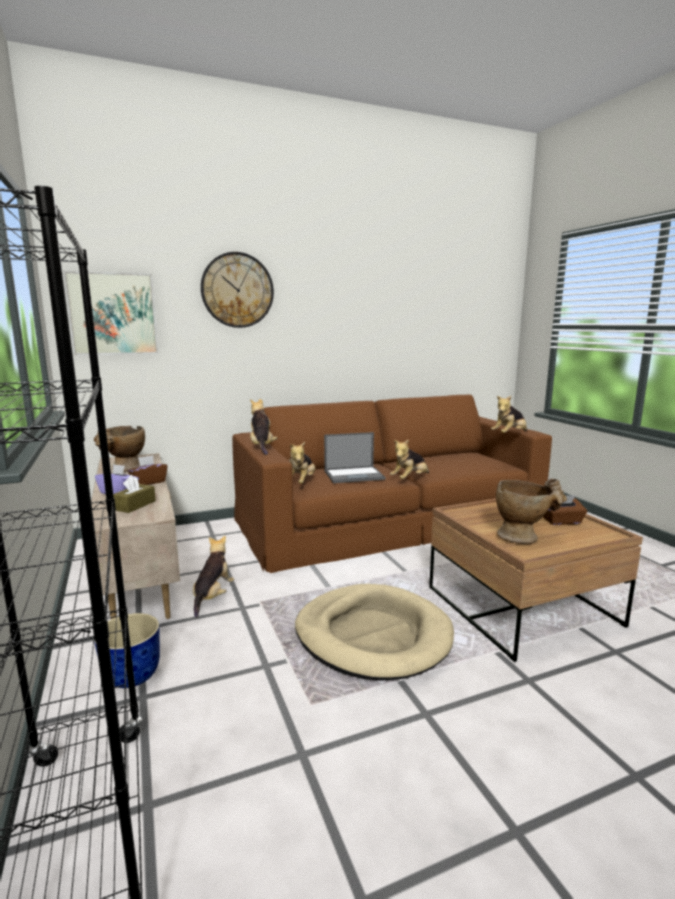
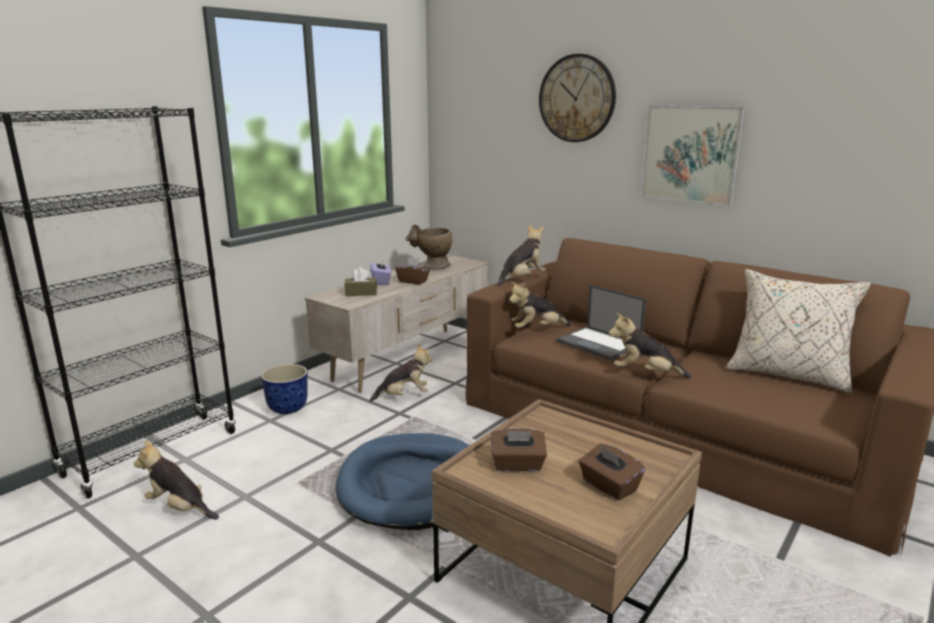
camera: 60 degrees right, 5 degrees up
picture [63,271,159,355] -> picture moved to [641,105,745,206]
beige dog bed [295,584,454,681] -> blue dog bed [336,433,469,530]
plush toy [491,396,527,433] -> plush toy moved to [133,440,219,520]
beige vase [496,479,567,544] -> brown tissue box [491,428,547,471]
none -> beige pillow [726,269,871,394]

